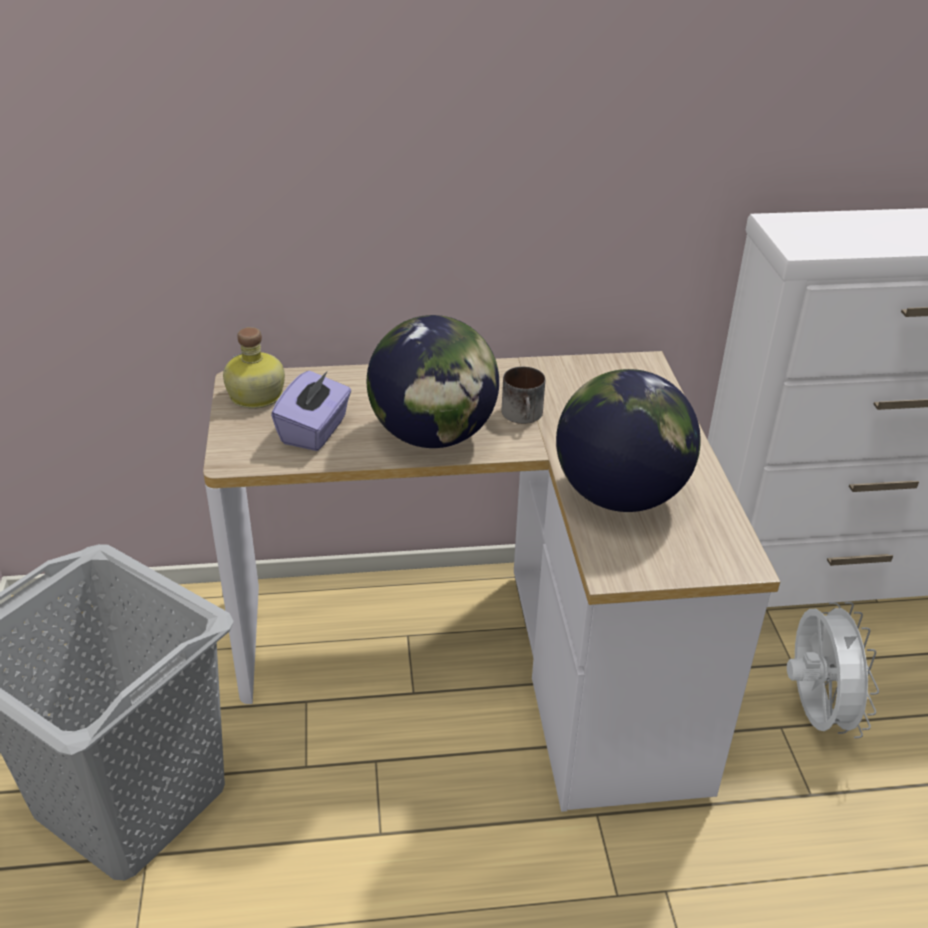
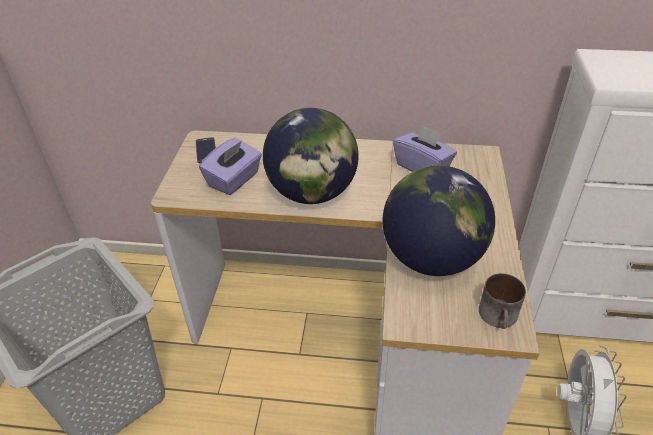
camera: 15 degrees right, 5 degrees up
bottle [223,327,285,408] -> phone [196,137,216,163]
mug [502,367,545,424] -> mug moved to [479,273,526,329]
none -> purple tissue box [393,124,457,172]

